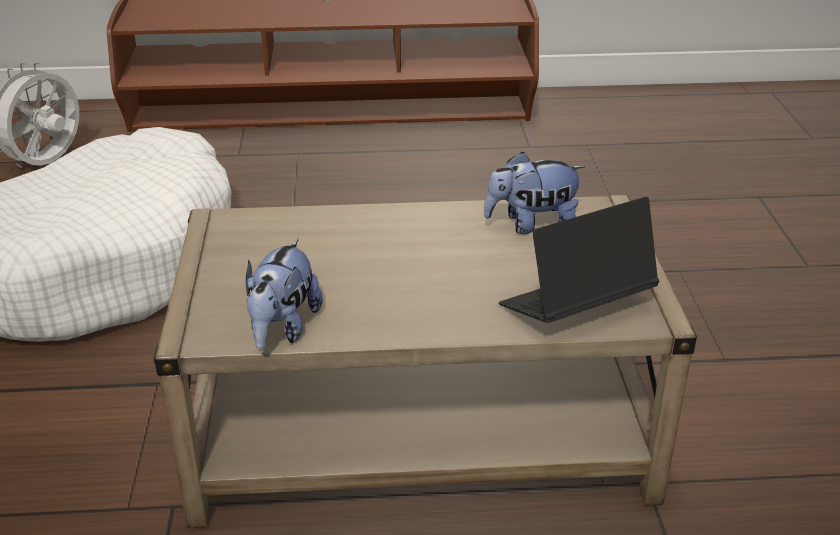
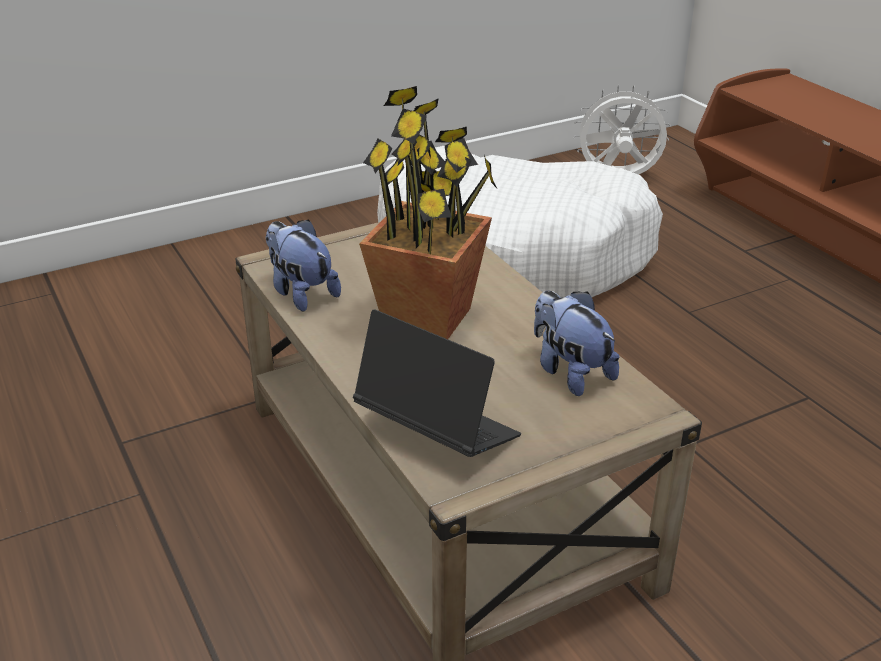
camera: 65 degrees right, 0 degrees up
plush toy [246,239,322,350] -> plush toy turned 60 degrees clockwise [266,219,341,312]
none -> potted plant [359,86,497,339]

